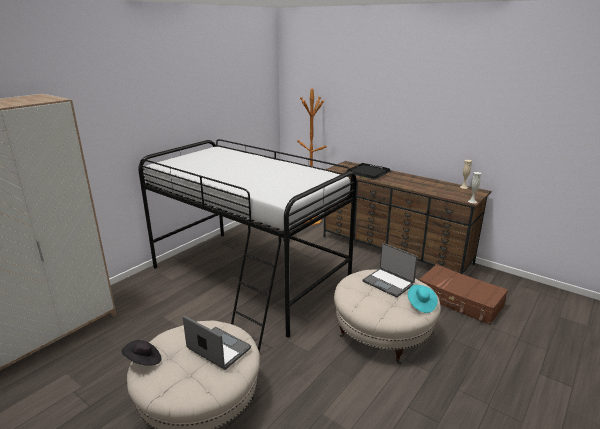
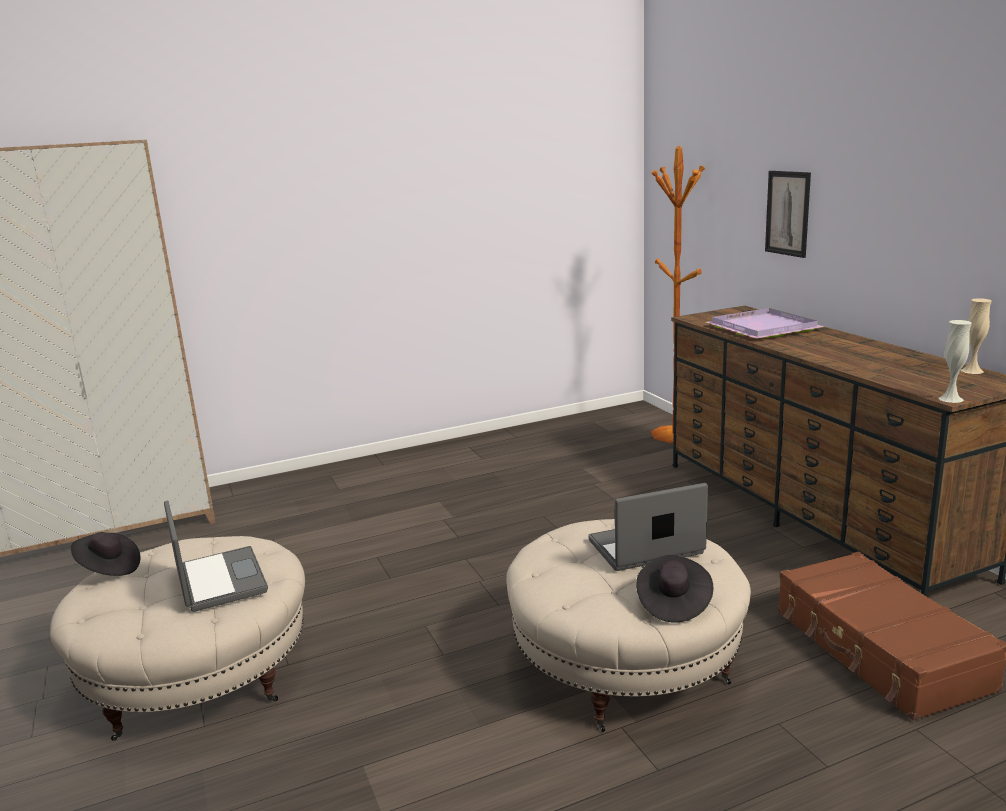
camera: 30 degrees right, 5 degrees down
black bed [138,139,357,352] -> none
black tray [344,163,392,180] -> purple tray [706,308,824,339]
laptop [363,243,418,297] -> laptop turned 90 degrees clockwise [588,483,708,571]
turquoise hat [408,285,438,313] -> black hat [636,555,713,622]
none -> picture [765,171,811,258]

